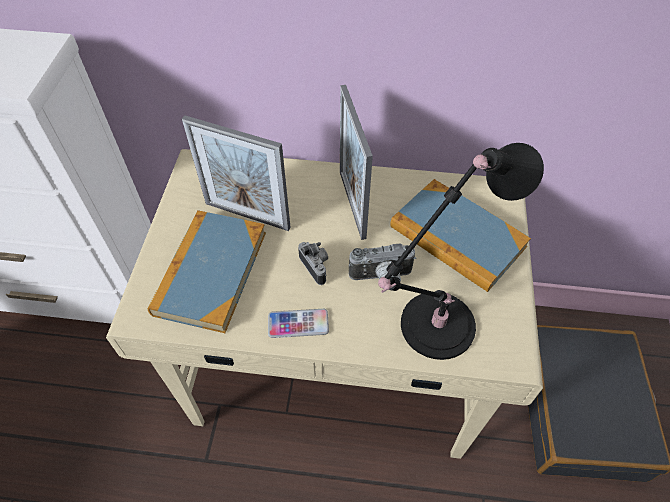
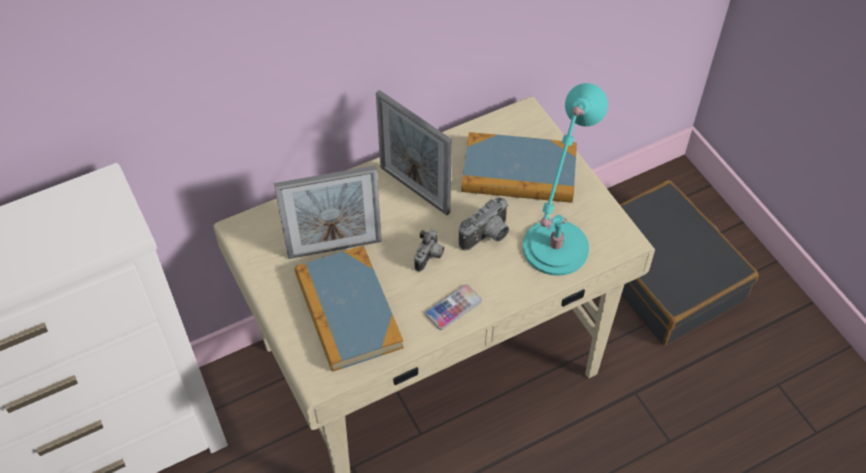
camera: 35 degrees left, 0 degrees up
camera [298,242,328,285] -> camera turned 90 degrees clockwise [414,229,444,271]
black table lamp [378,143,544,360] -> turquoise table lamp [523,83,608,276]

